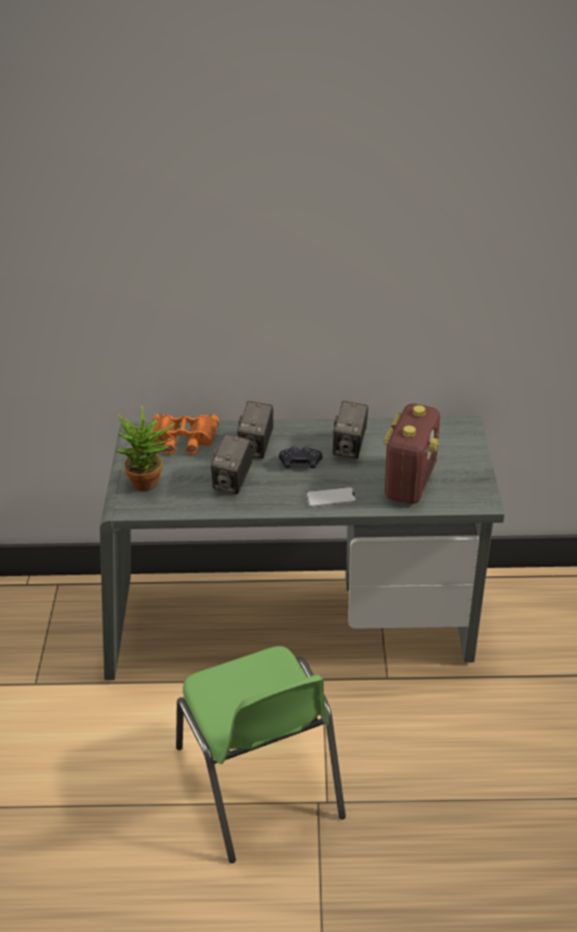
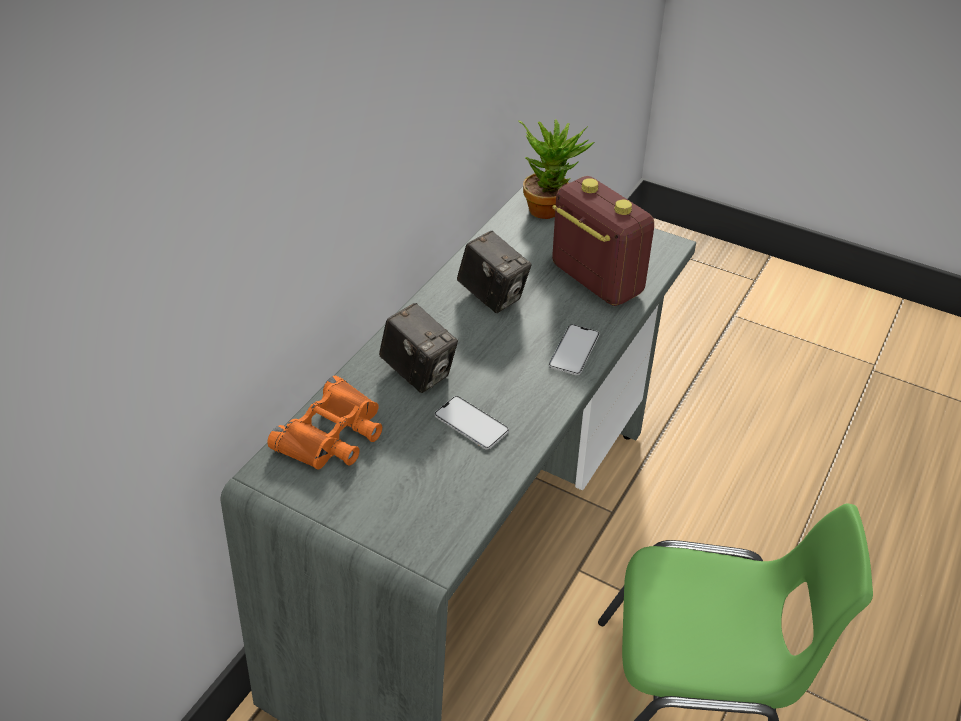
camera: 60 degrees left, 5 degrees up
potted plant [116,406,175,491] -> potted plant moved to [518,119,594,219]
camera [211,434,252,494] -> phone [434,396,509,450]
black game controller [279,446,323,468] -> none

